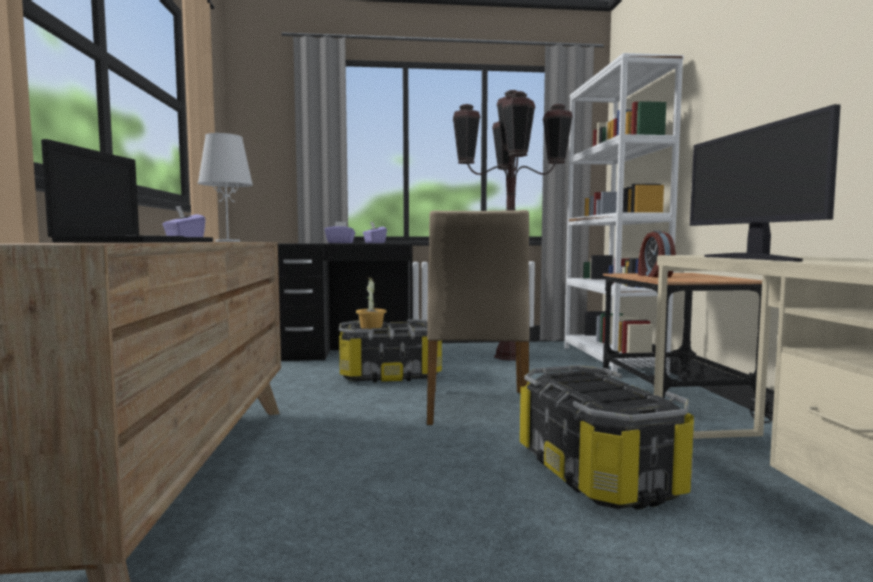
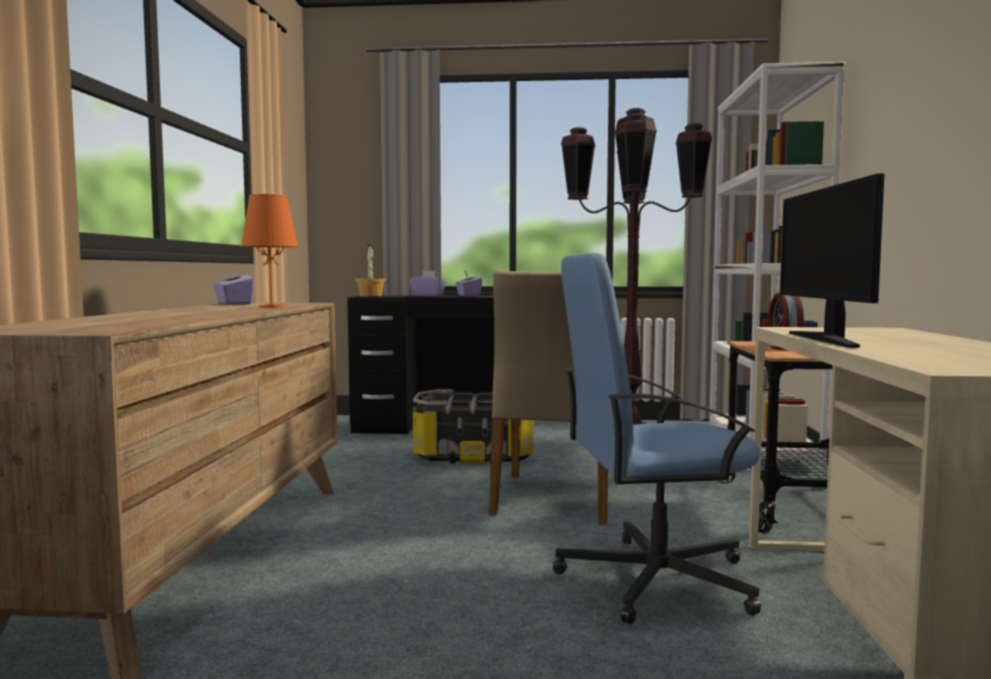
camera: 10 degrees right, 0 degrees up
laptop [41,139,213,242] -> none
white table lamp [197,133,253,242] -> orange table lamp [241,194,298,308]
potted plant [356,277,386,329] -> potted plant moved to [355,244,386,297]
storage box [520,365,694,510] -> blue office chair [552,253,761,624]

